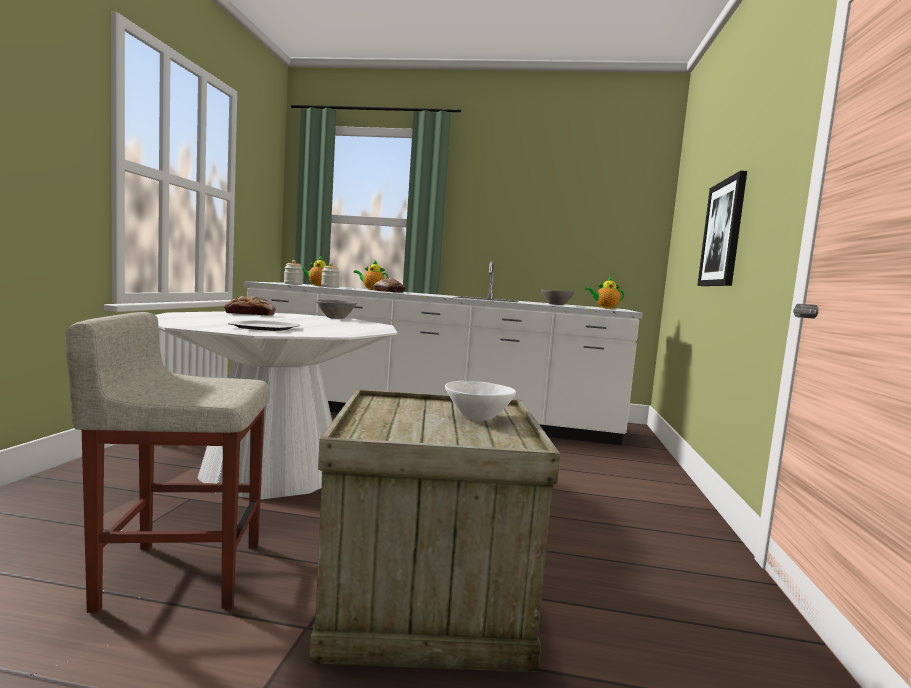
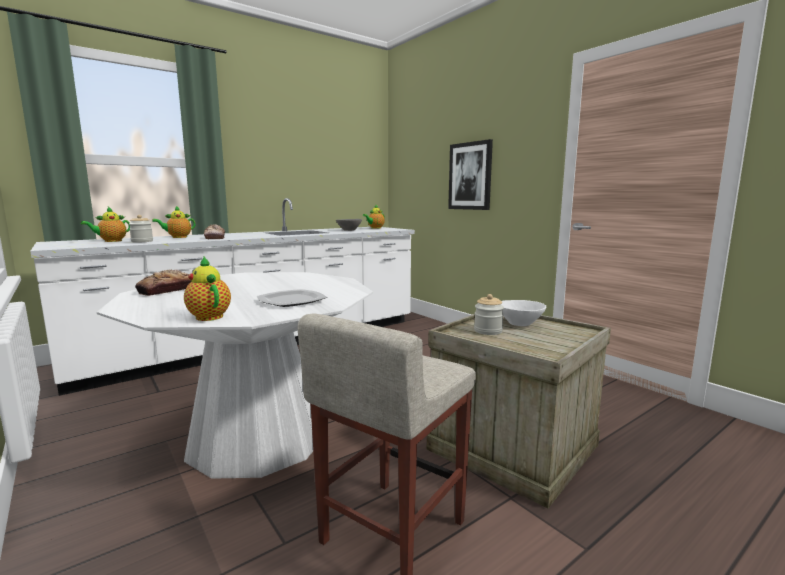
camera: 45 degrees left, 5 degrees up
jar [284,260,303,285] -> jar moved to [474,294,504,335]
grey bowl [316,300,357,319] -> none
none -> teapot [184,257,231,321]

